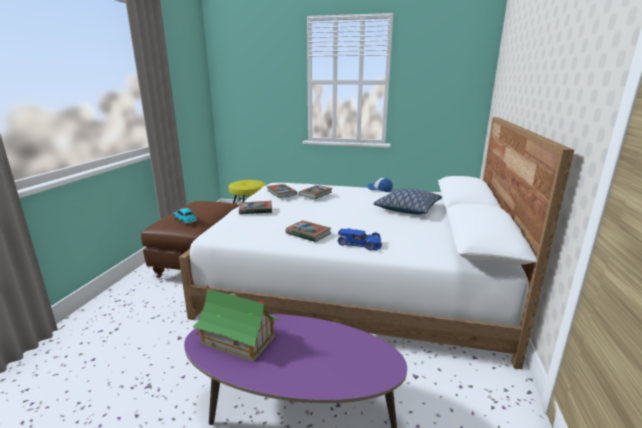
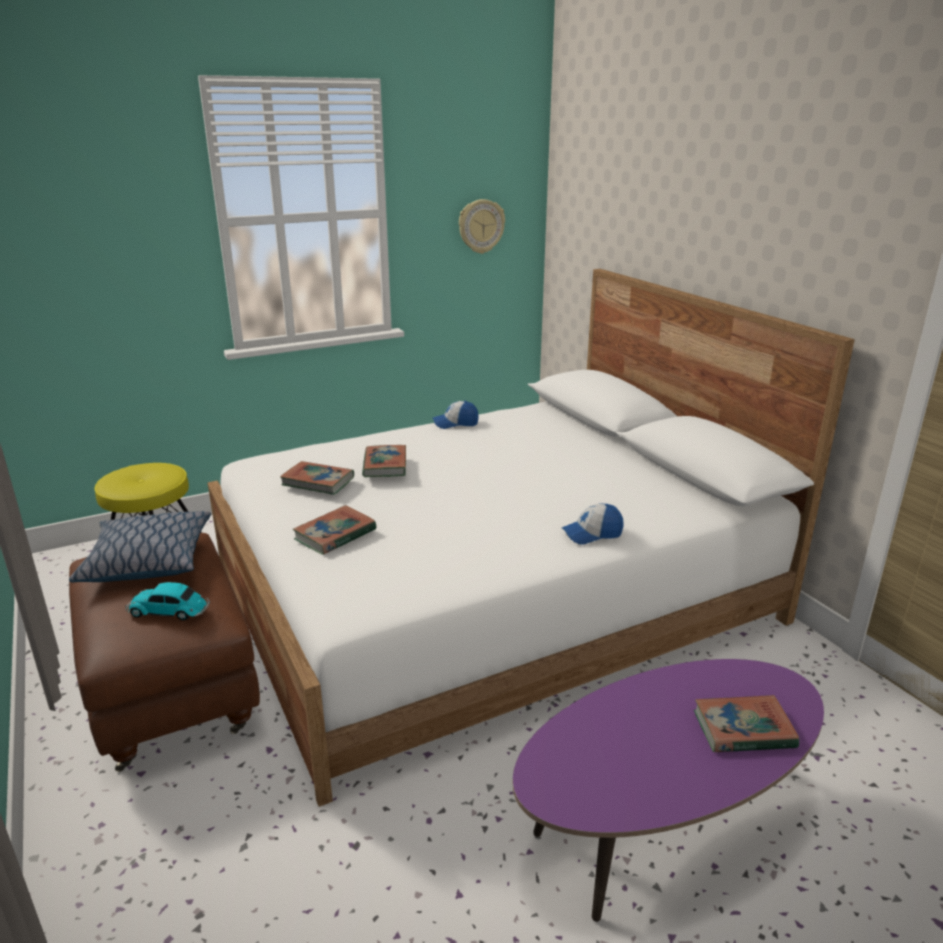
camera: 40 degrees left, 5 degrees up
toy house [193,285,280,362] -> none
book [286,220,331,242] -> book moved to [694,695,799,752]
blue toy car [337,228,382,251] -> cap [562,503,624,545]
pillow [373,188,442,215] -> pillow moved to [69,511,211,582]
none -> wall clock [459,199,505,254]

